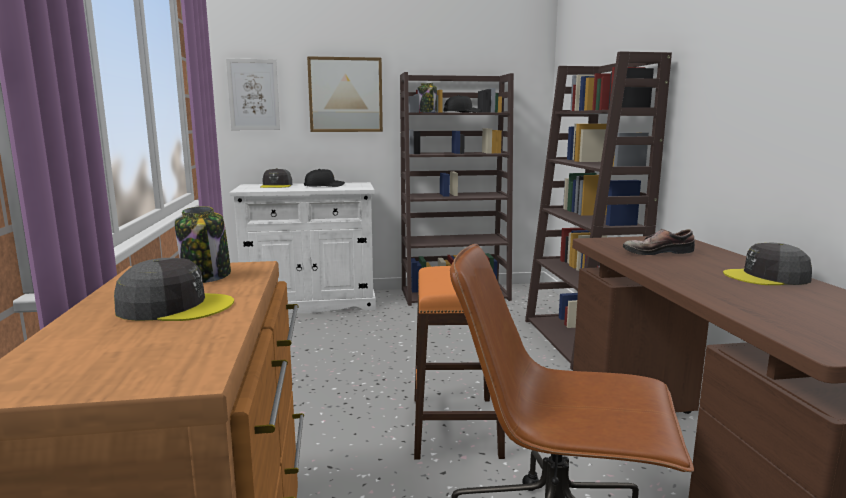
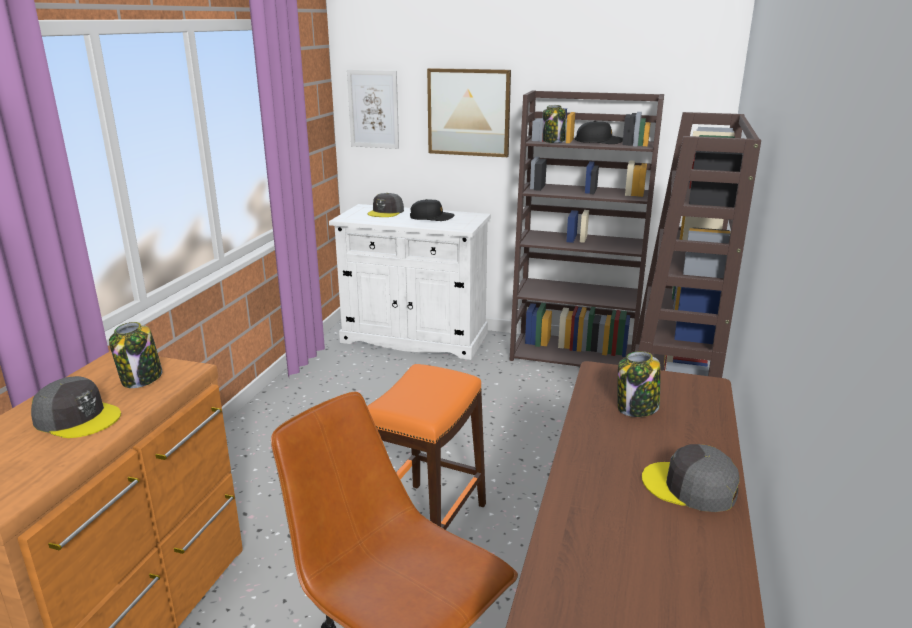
camera: 25 degrees right, 10 degrees up
shoe [623,229,695,255] -> jar [618,351,661,417]

